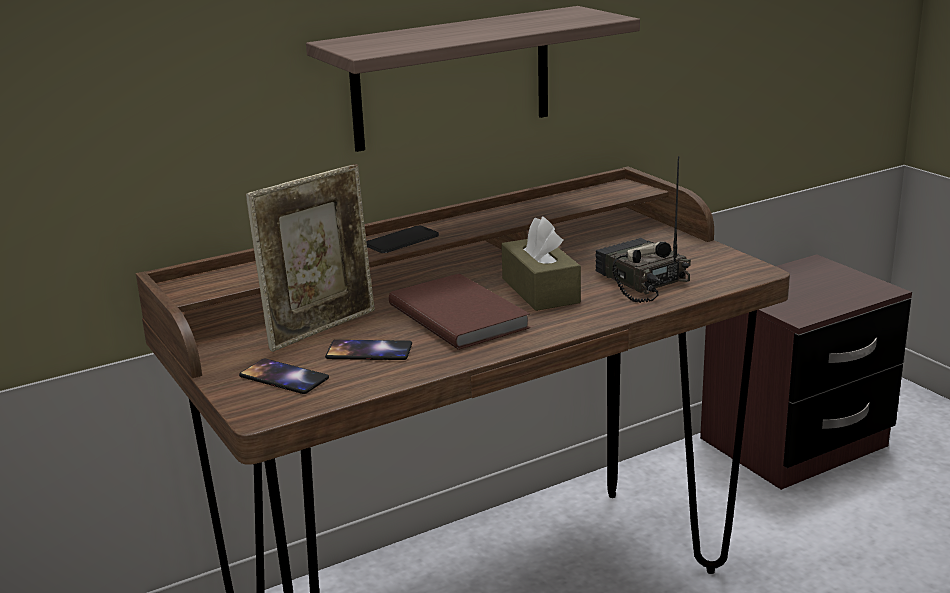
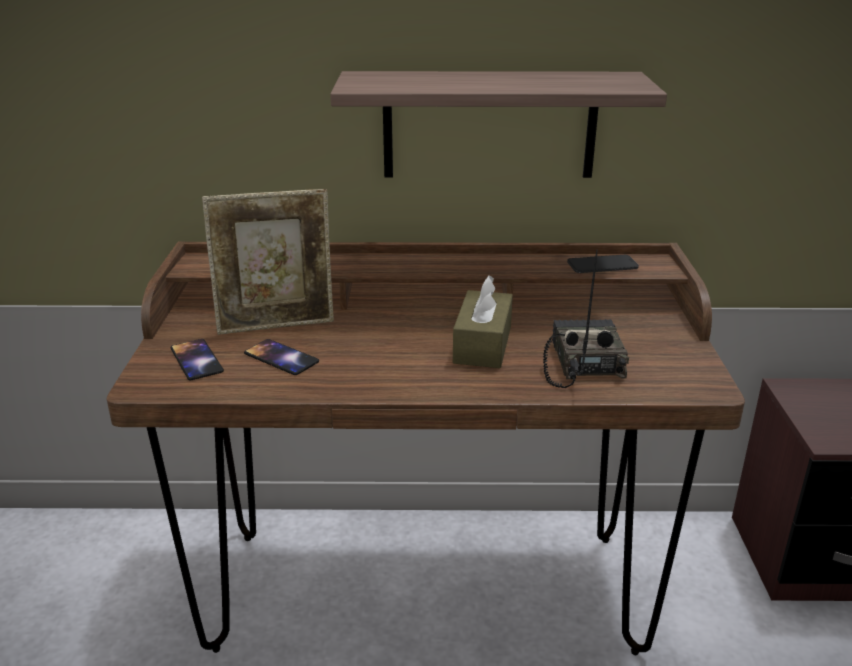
camera: 30 degrees right, 5 degrees up
phone [366,226,439,253] -> phone moved to [567,255,639,273]
brown book [389,273,530,350] -> none

